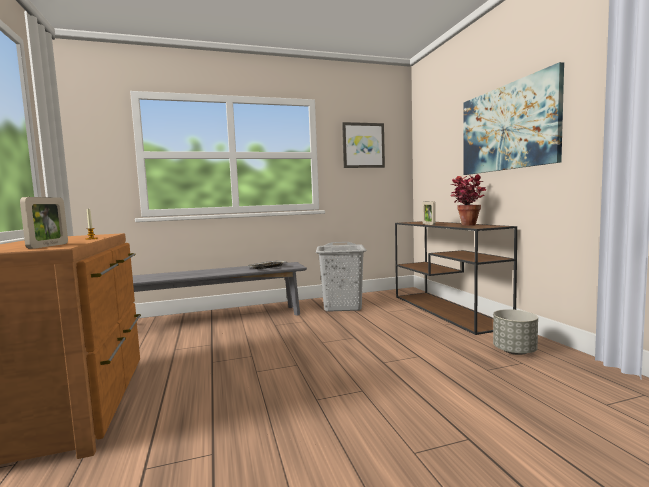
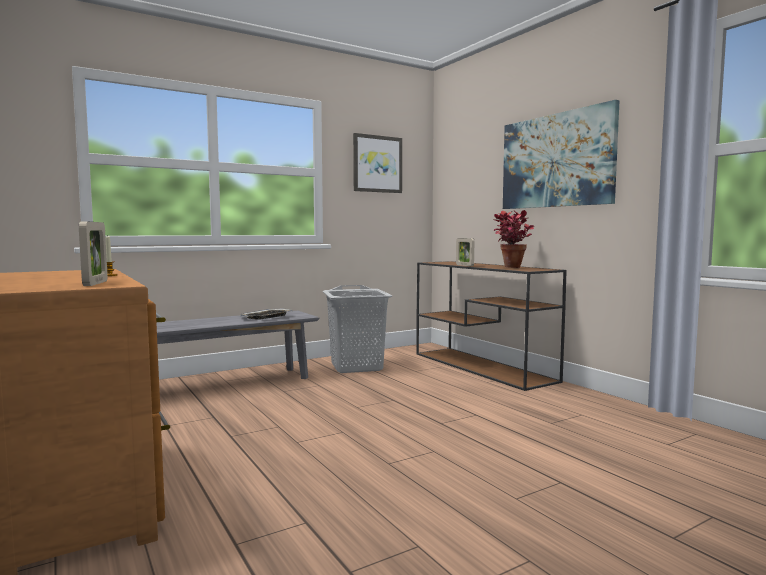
camera: 15 degrees left, 0 degrees up
grey planter [493,309,538,355] -> none

